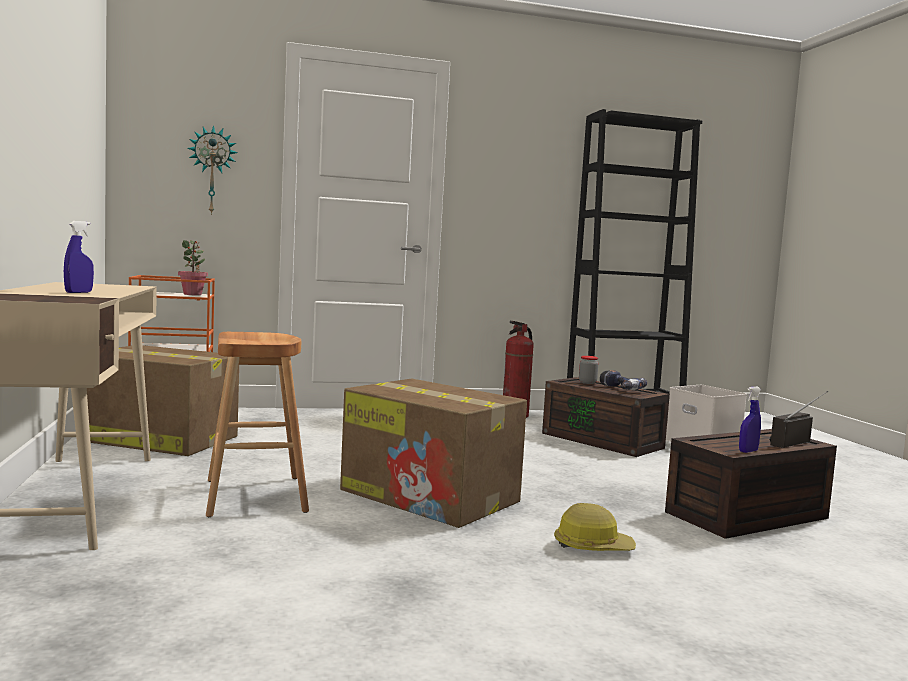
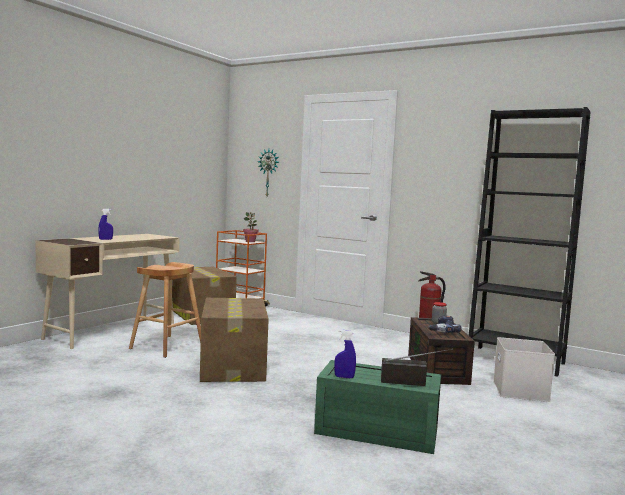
camera: 45 degrees right, 0 degrees up
hard hat [554,503,636,551] -> none
brown storage box [665,429,837,539] -> green storage box [314,360,441,454]

